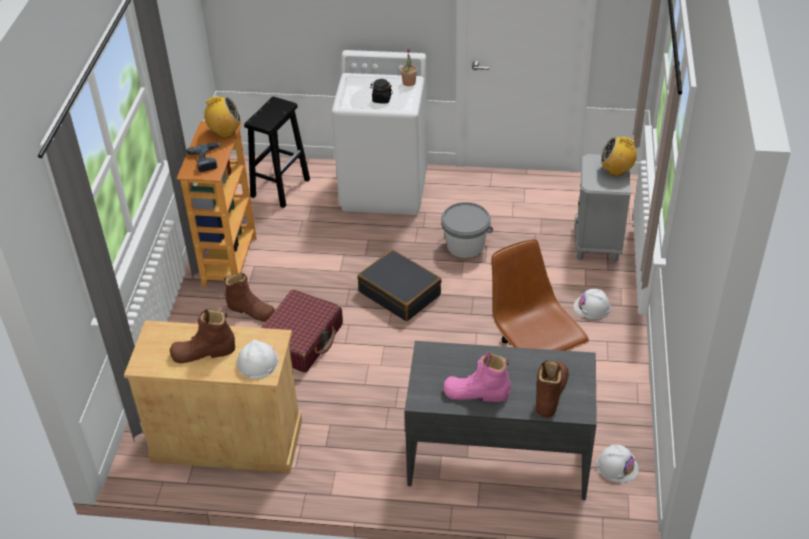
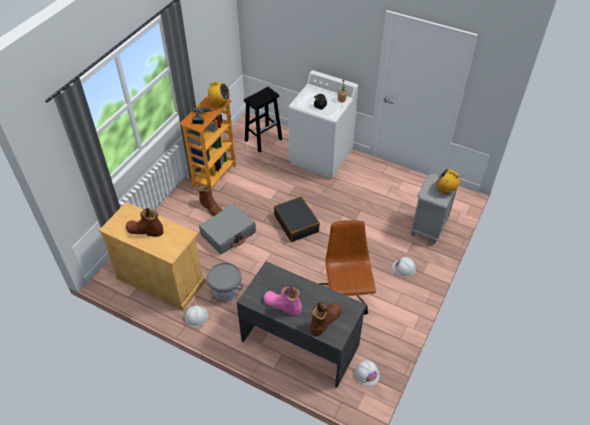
camera: 20 degrees right, 5 degrees up
white hard hat [237,340,279,379] -> white hard hat moved to [185,305,208,327]
red suitcase [261,289,343,373] -> grey suitcase [199,204,256,254]
grey bucket [441,202,493,258] -> grey bucket moved to [207,262,243,301]

